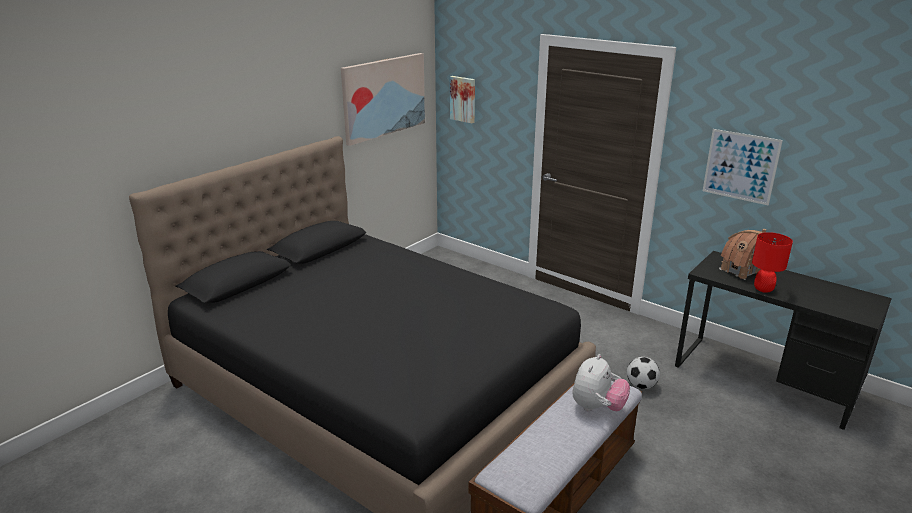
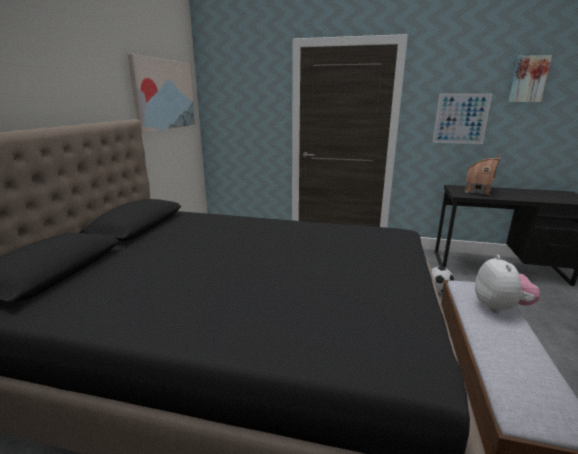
camera: 25 degrees left, 5 degrees down
picture [450,76,475,123] -> picture moved to [509,55,552,102]
red table lamp [752,232,793,293] -> none

